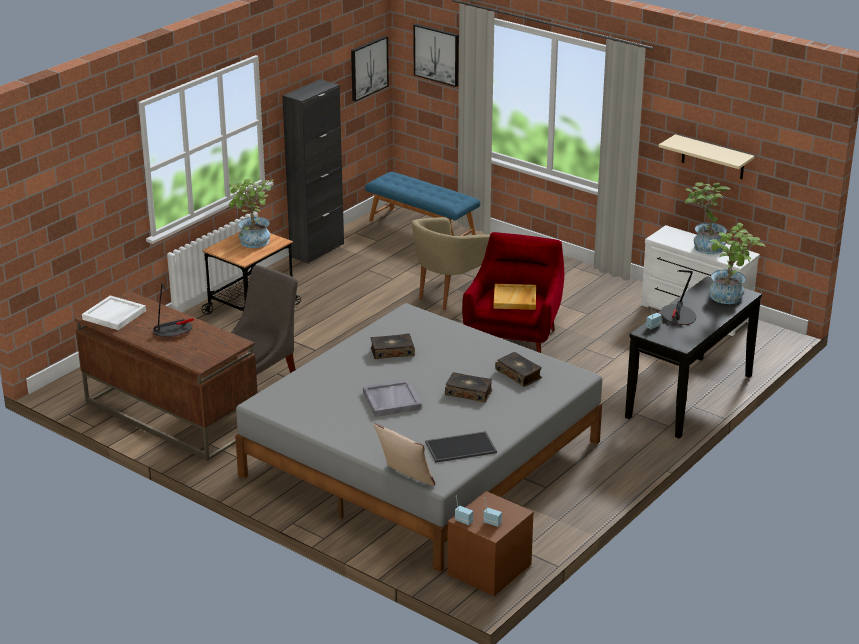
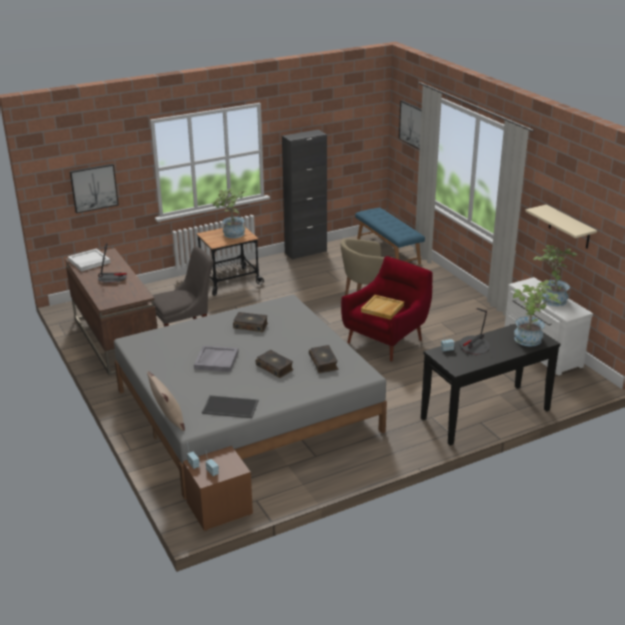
camera: 25 degrees right, 0 degrees up
picture [351,36,389,102] -> picture moved to [70,164,119,213]

